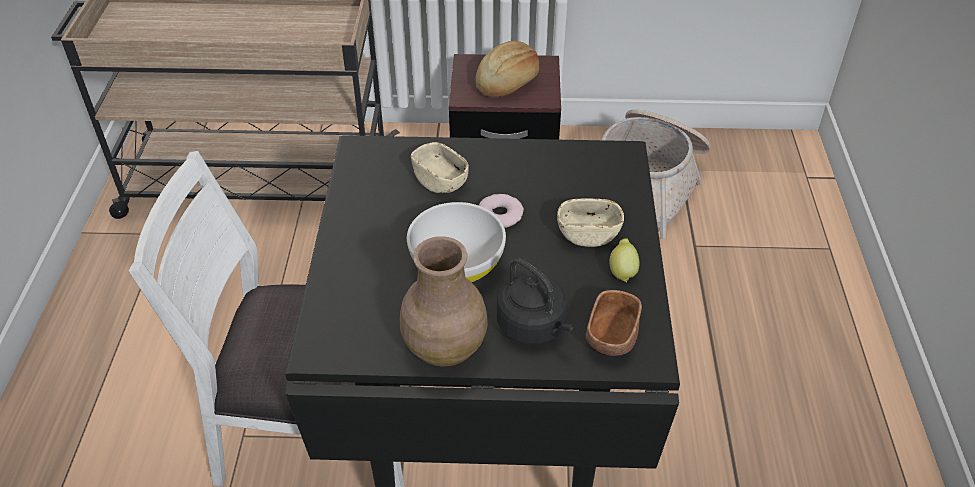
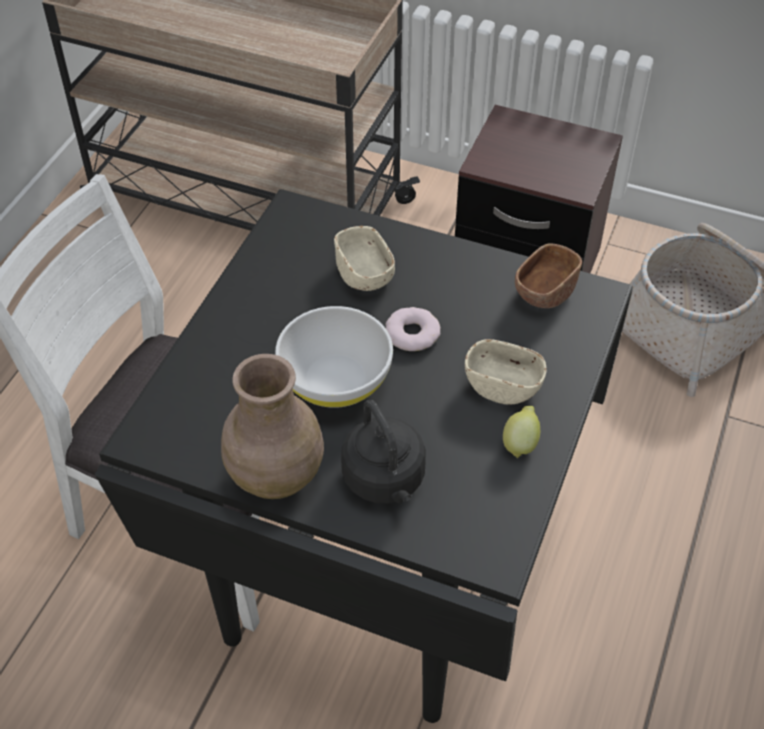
camera: 20 degrees right, 5 degrees up
bread [476,41,539,98] -> none
brown bowl [586,290,642,356] -> brown bowl moved to [515,244,582,308]

